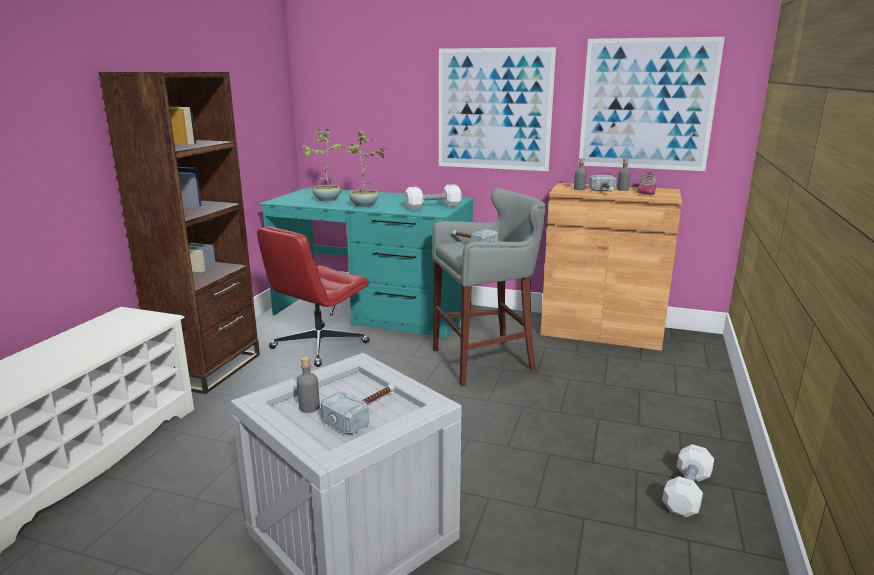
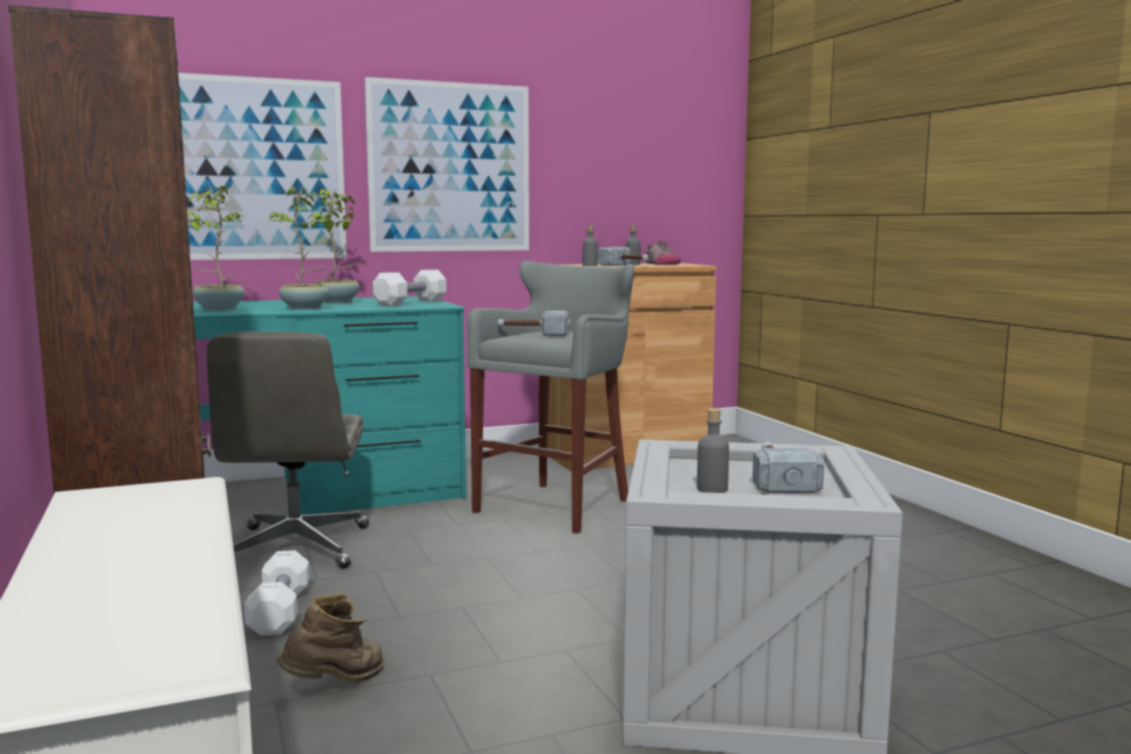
camera: 40 degrees left, 10 degrees down
red office chair [257,226,370,367] -> grey office chair [207,332,369,569]
picture [578,37,725,171] -> picture moved to [178,73,347,260]
white dumbbell [662,444,714,517] -> white dumbbell moved to [244,550,310,636]
none -> brown boot [277,593,384,683]
none -> potted plant [309,189,361,303]

